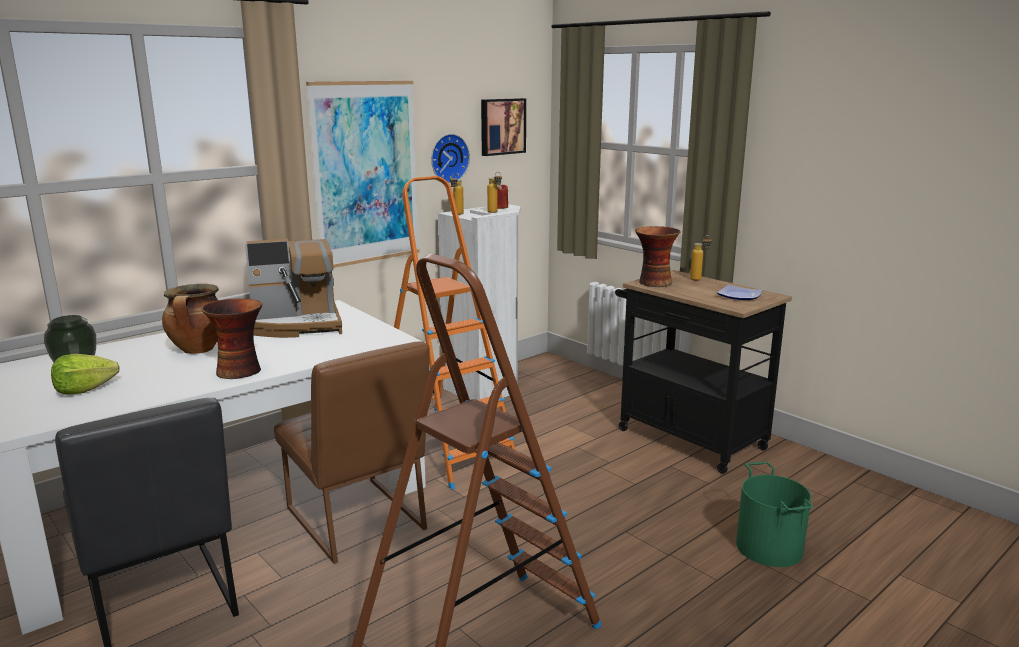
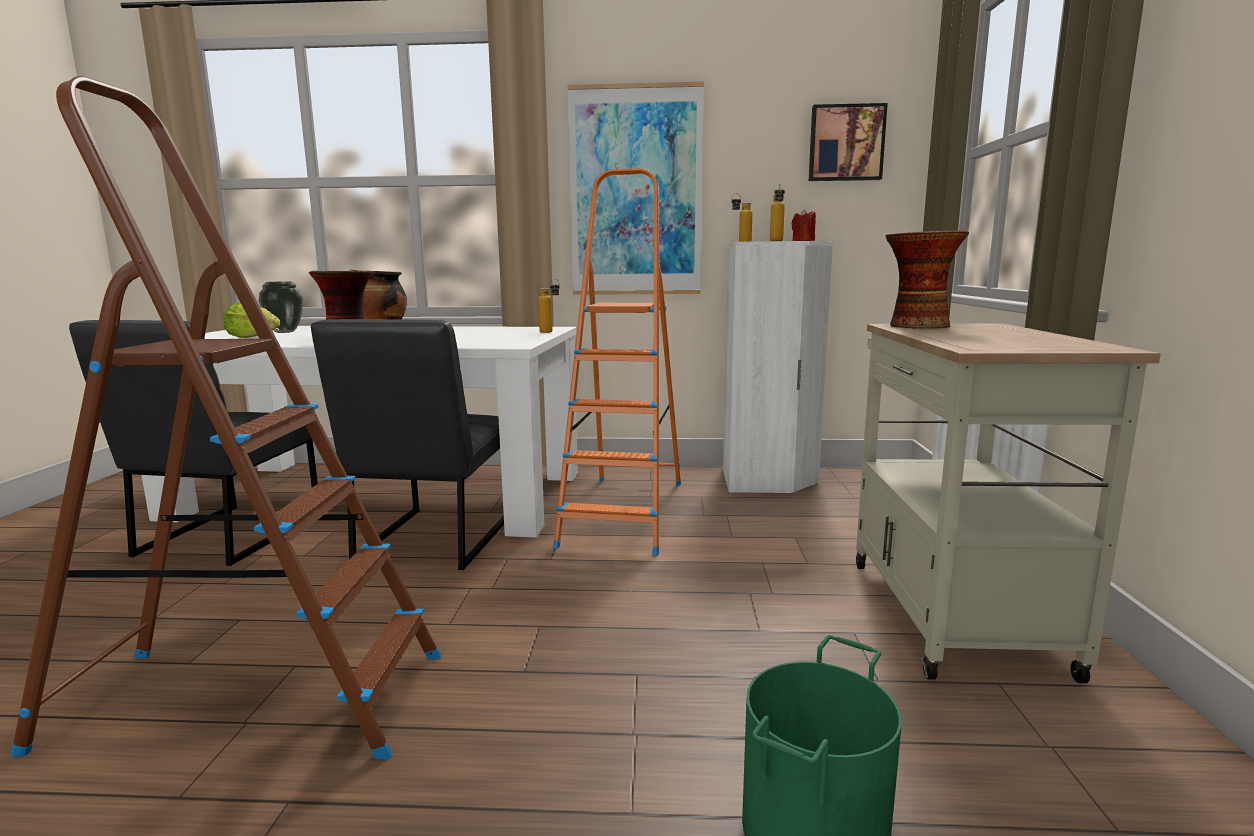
camera: 45 degrees right, 5 degrees down
coffee machine [245,239,342,338] -> none
brown chair [274,341,430,564] -> grey chair [311,319,504,570]
wall clock [431,134,470,183] -> none
black cart [615,270,792,474] -> beige cart [856,323,1161,683]
bottle [690,235,712,280] -> bottle moved to [538,279,560,333]
plate [717,285,763,300] -> none

